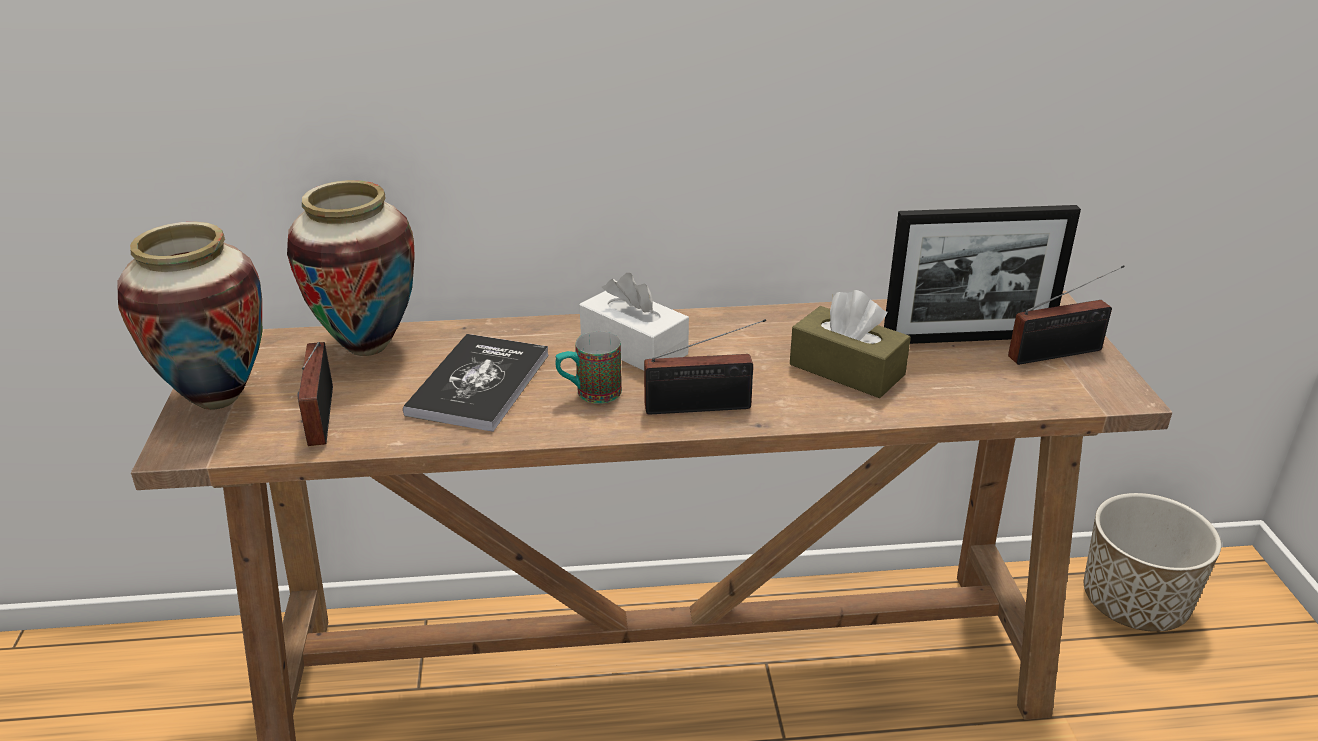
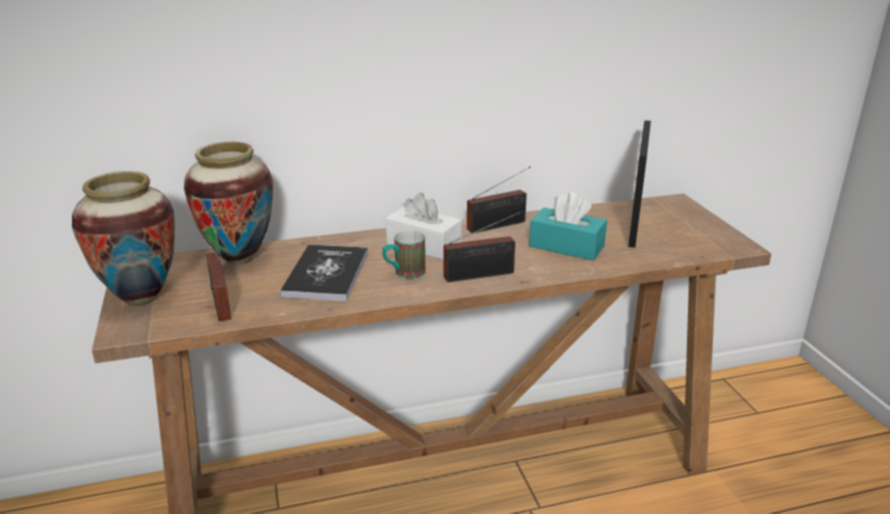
camera: 10 degrees left, 5 degrees down
brown tissue box [790,290,911,398] -> turquoise tissue box [529,192,607,261]
picture frame [884,205,1081,344] -> picture frame turned 60 degrees counterclockwise [628,120,651,248]
radio [1008,265,1125,365] -> radio moved to [467,167,531,233]
planter [1084,493,1221,632] -> none

